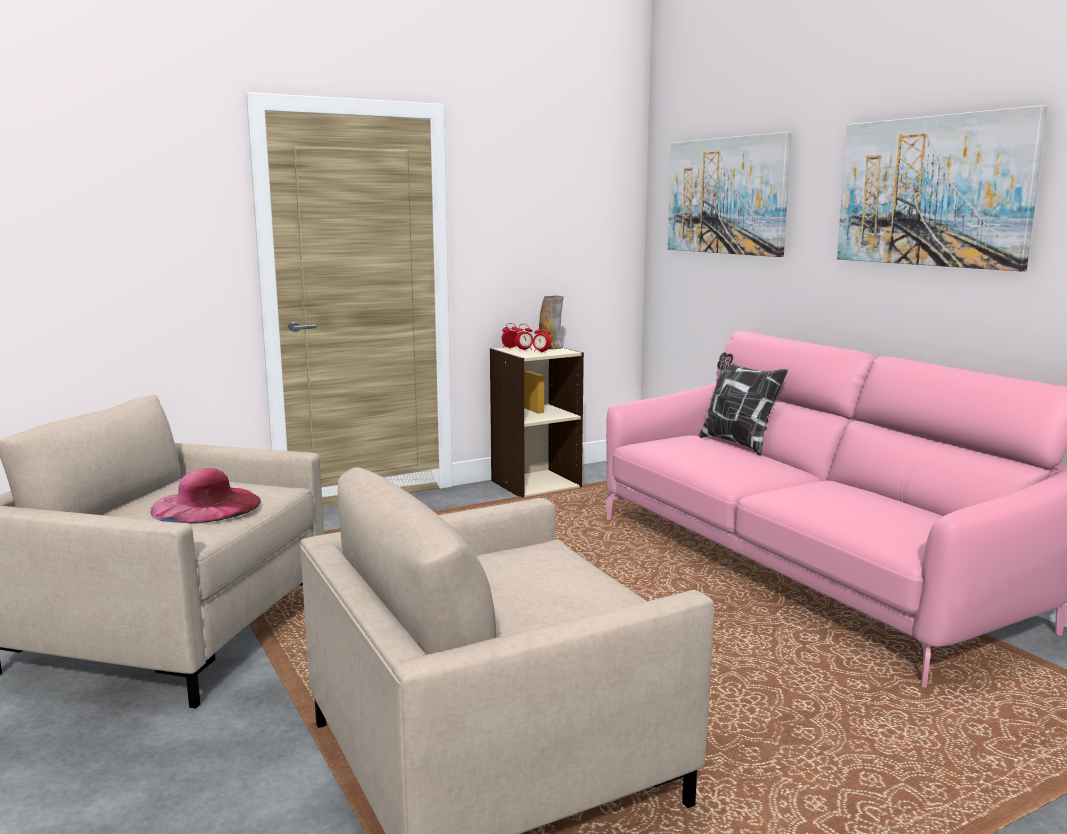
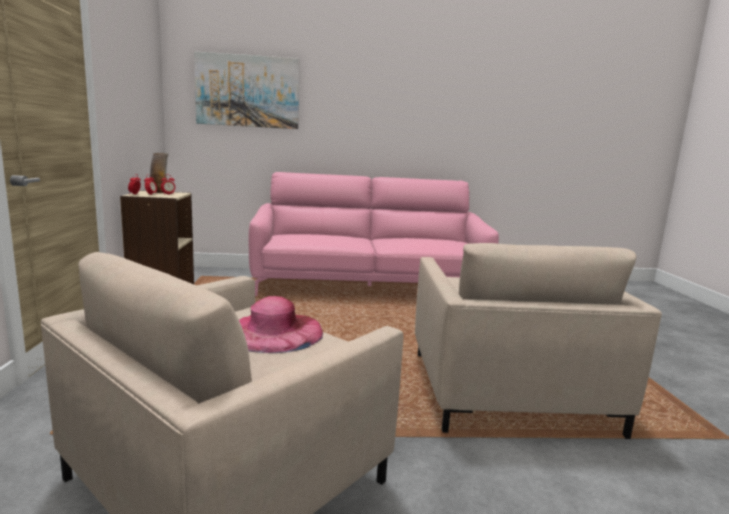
camera: 65 degrees left, 0 degrees up
pillow [699,353,788,456] -> none
picture [837,105,1047,271] -> none

